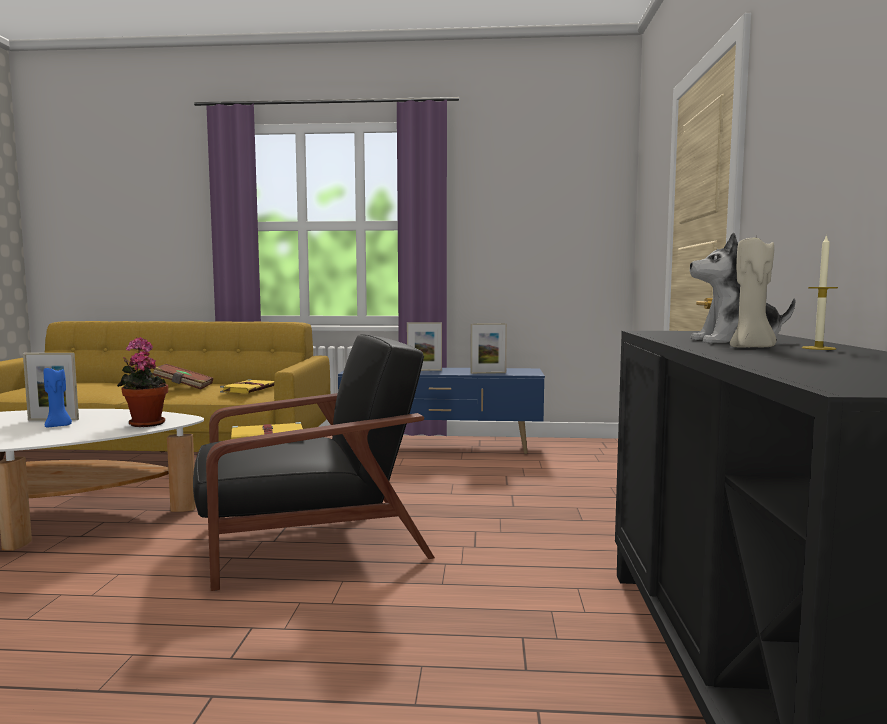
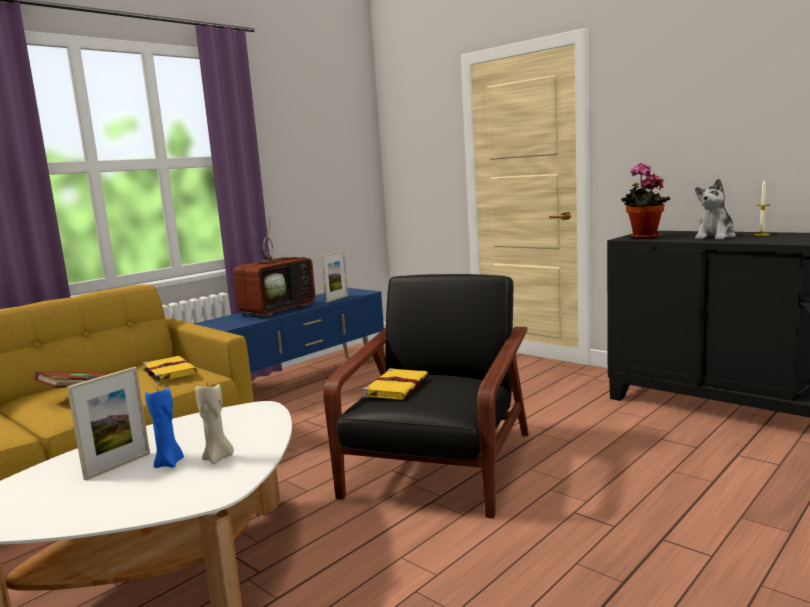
camera: 50 degrees left, 5 degrees up
potted plant [117,337,168,427] -> potted plant moved to [621,163,670,239]
picture frame [407,322,442,371] -> television [233,217,316,317]
beige candle [730,237,776,347] -> beige candle moved to [195,383,234,464]

